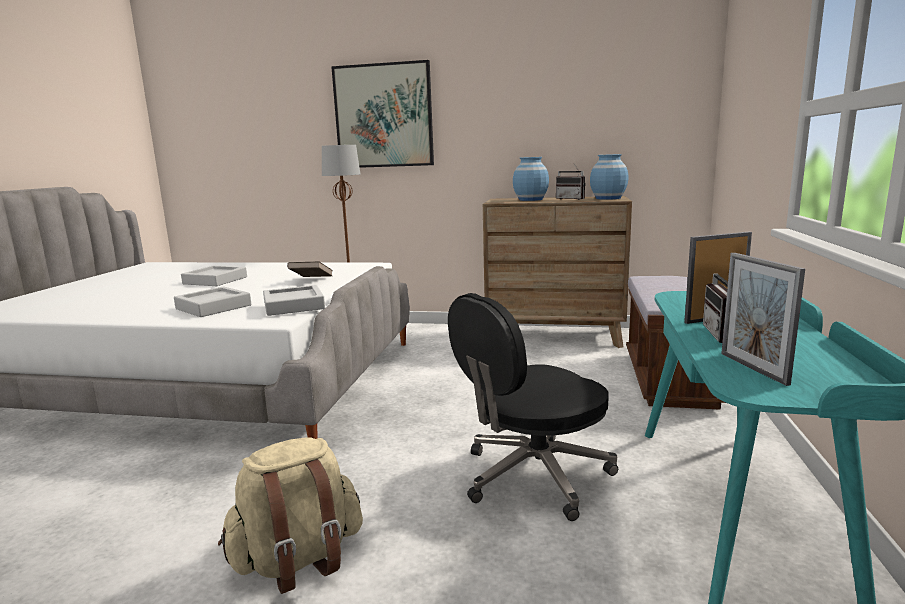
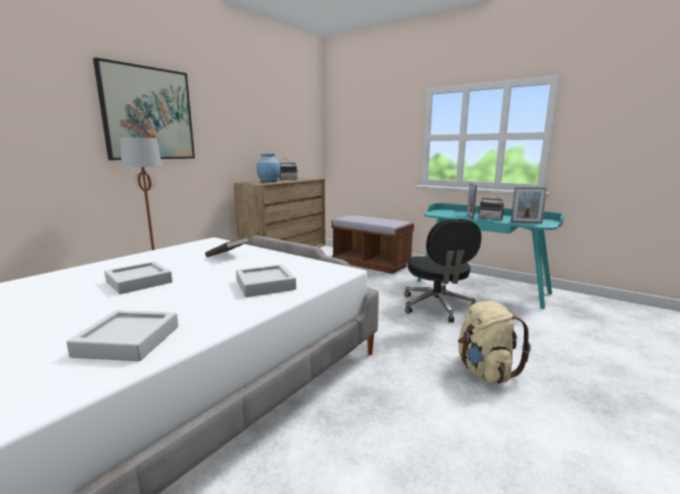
camera: 65 degrees left, 0 degrees up
grey tray [263,285,325,316] -> grey tray moved to [66,310,178,361]
blue vase [590,154,628,200] -> none

